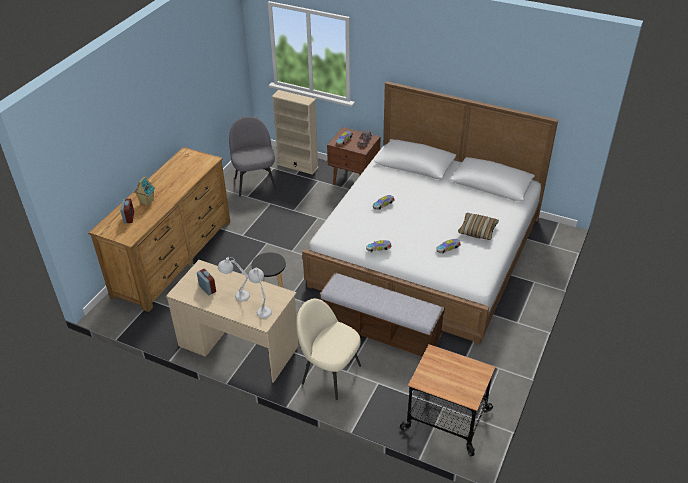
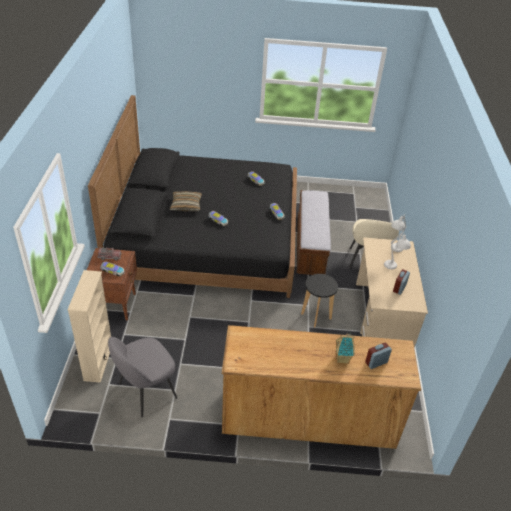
camera: 115 degrees left, 0 degrees up
white bed [302,81,558,344] -> black bed [88,95,297,298]
cart [400,344,496,456] -> none
pillow [458,213,499,240] -> pillow moved to [170,191,202,211]

